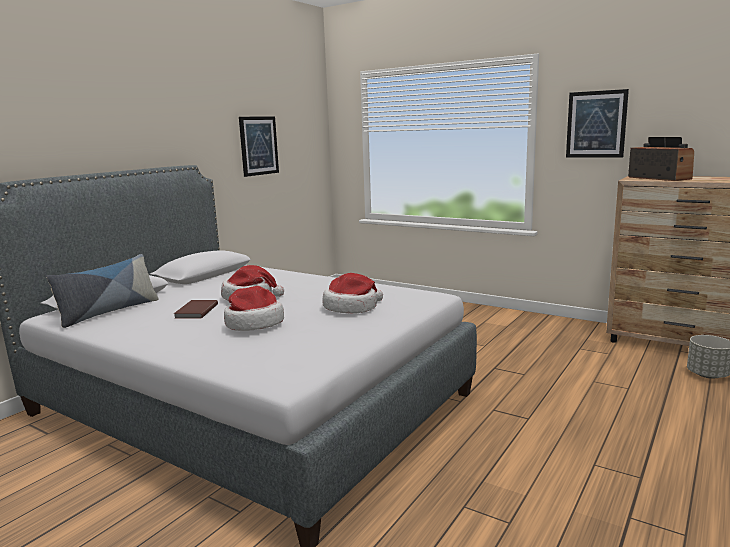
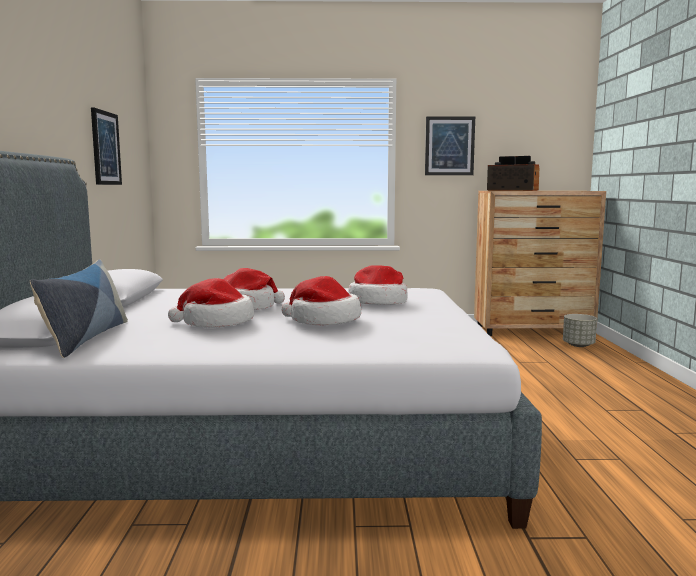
camera: 35 degrees left, 5 degrees down
brown book [174,300,218,319] -> hat [168,278,254,327]

